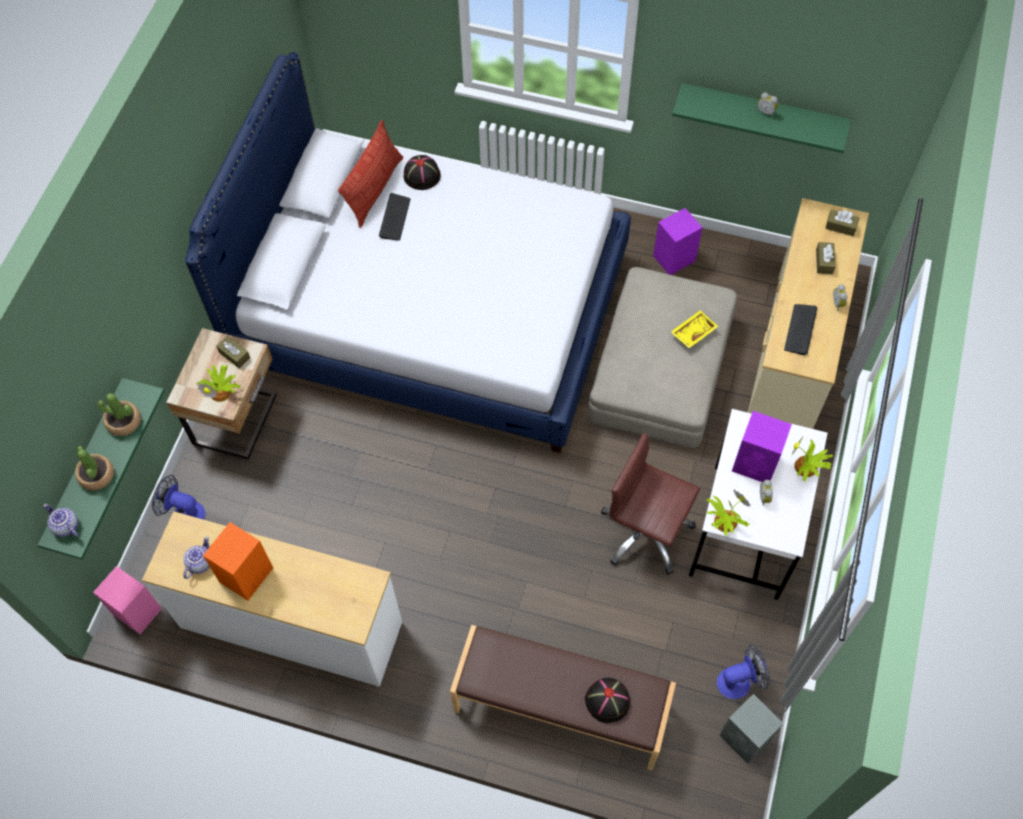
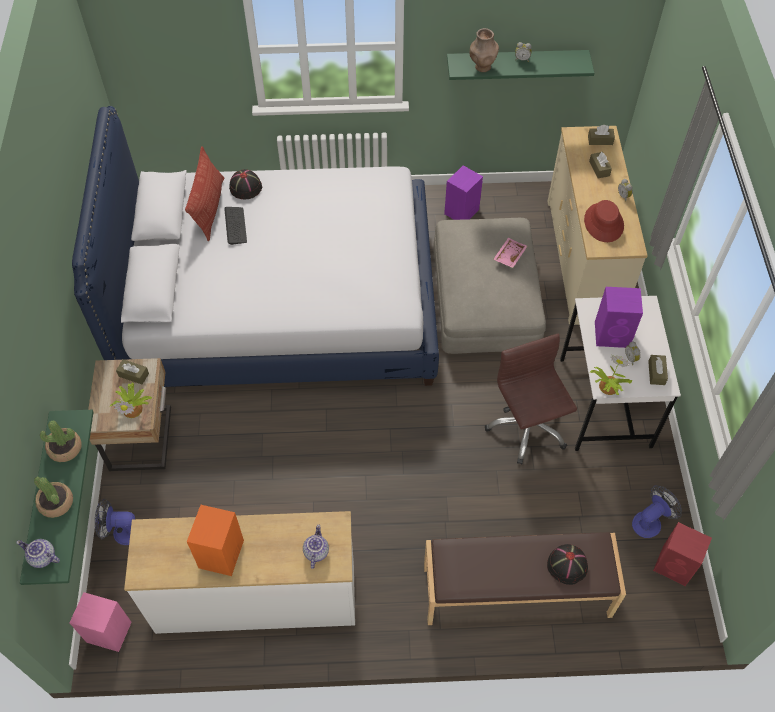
camera: 20 degrees left, 5 degrees down
teapot [183,537,210,579] -> teapot moved to [303,525,329,569]
brown office chair [601,433,700,574] -> brown office chair turned 60 degrees clockwise [485,334,577,464]
yellow tray [671,310,718,348] -> pink tray [493,238,528,268]
grey speaker [719,694,784,764] -> red speaker [653,522,712,586]
keyboard [784,304,817,355] -> red hat [584,200,624,242]
potted plant [791,436,833,481] -> none
none -> brown vase [470,28,499,72]
none -> brown tissue box [648,355,668,385]

